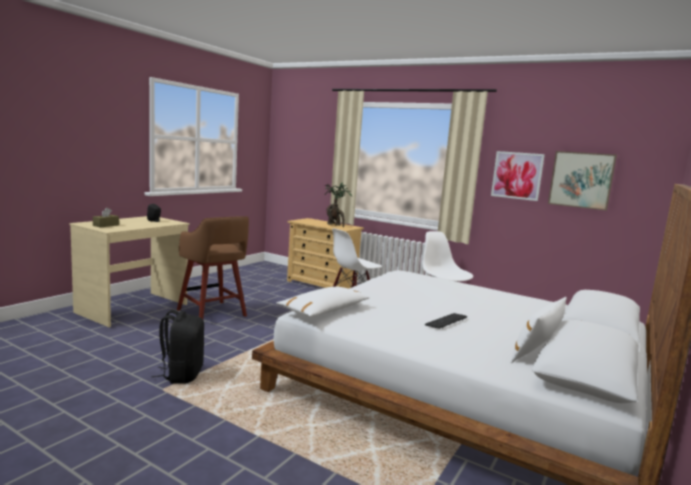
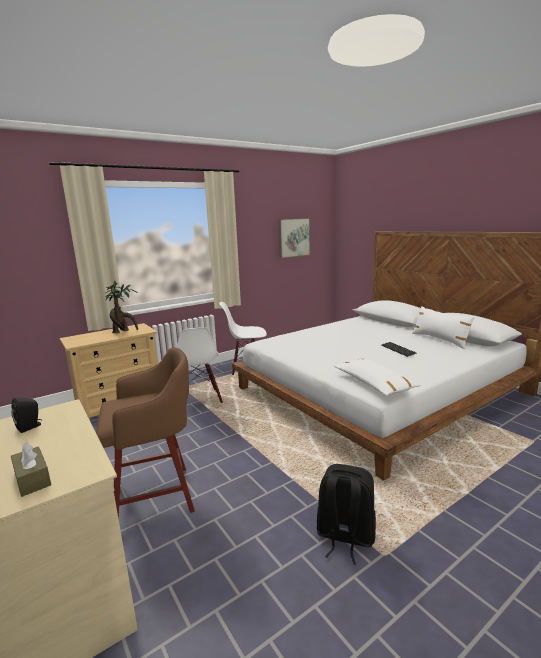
camera: 65 degrees left, 5 degrees up
picture [491,151,545,201] -> none

